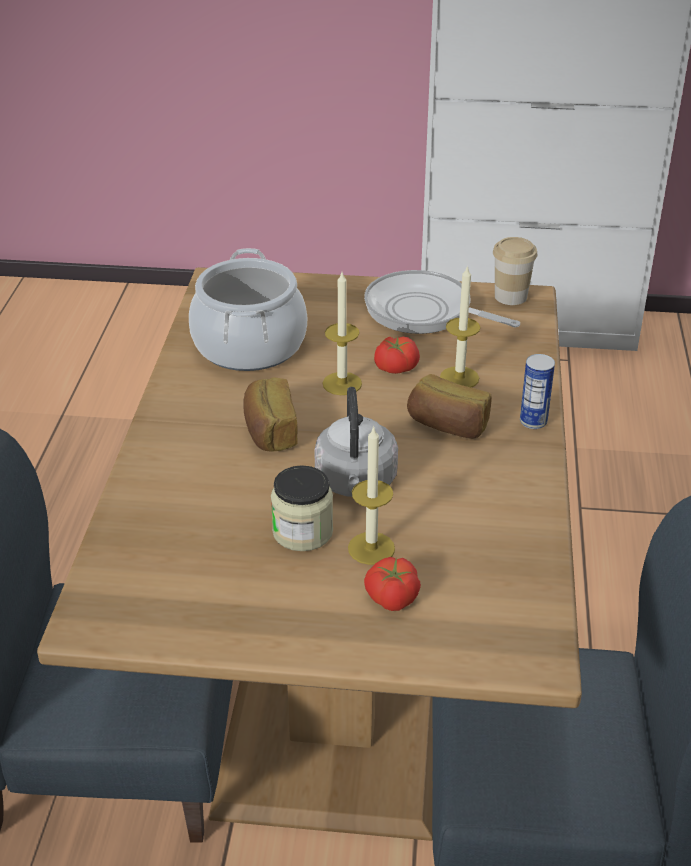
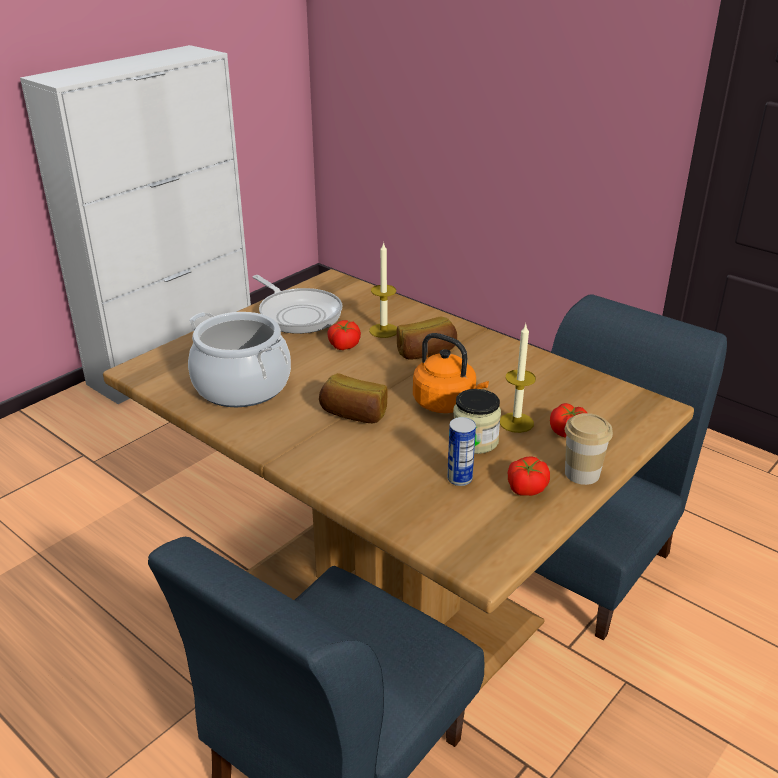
camera: 55 degrees left, 5 degrees down
grey kettle [314,387,398,497] -> orange kettle [413,333,489,413]
candle [322,272,362,395] -> none
frying pan [364,270,520,334] -> frying pan turned 105 degrees counterclockwise [253,275,343,334]
cup [493,237,537,305] -> cup moved to [565,413,613,485]
can [520,354,555,429] -> can moved to [447,417,476,486]
none -> tomato [508,456,550,496]

